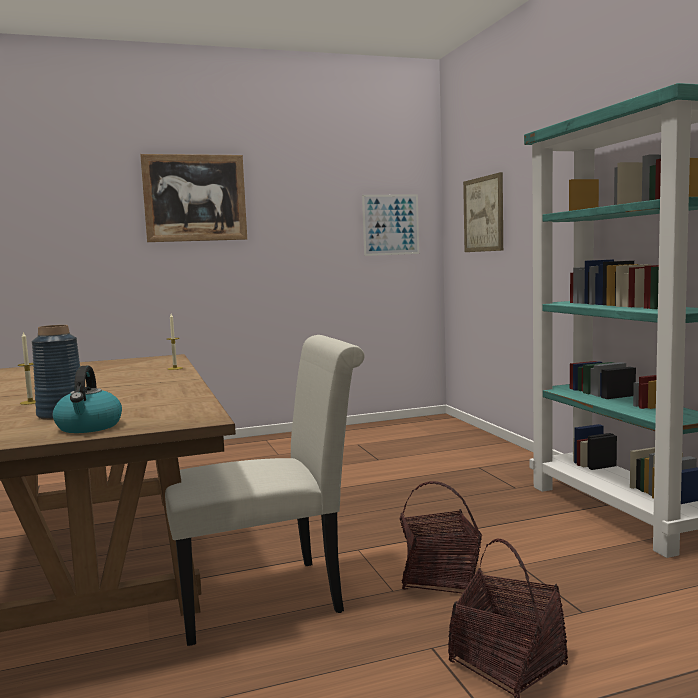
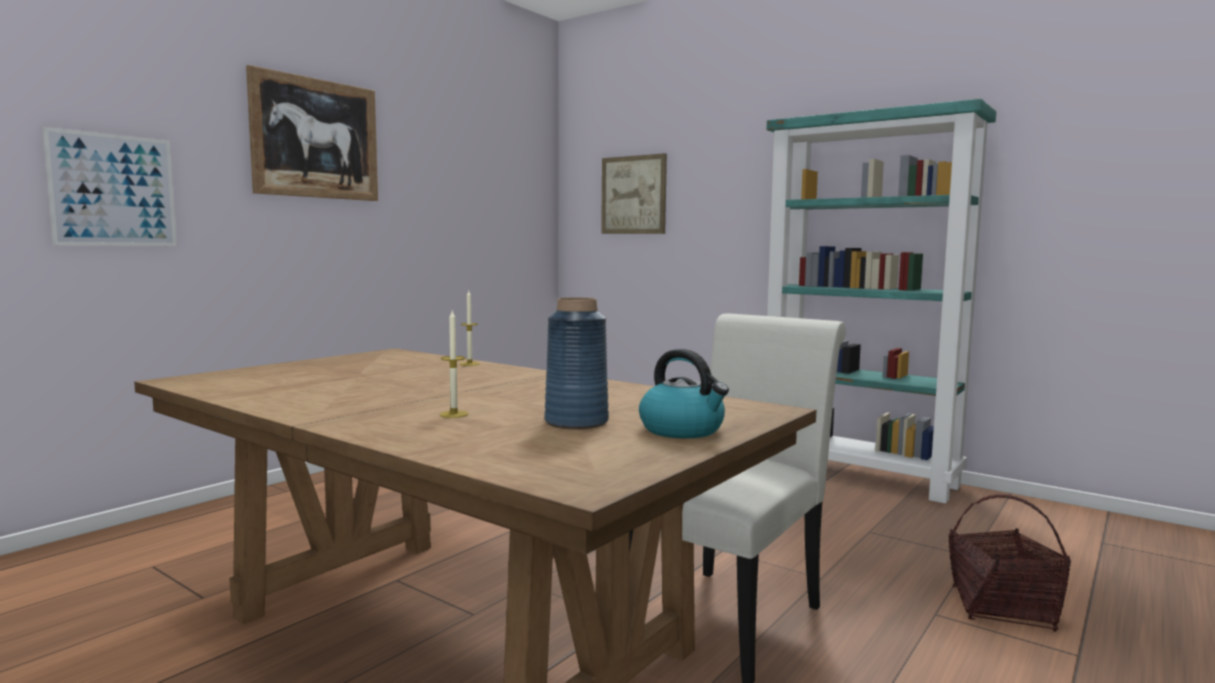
camera: 35 degrees left, 0 degrees up
picture [362,194,419,256] -> picture moved to [43,127,177,246]
basket [399,481,482,594] -> none

